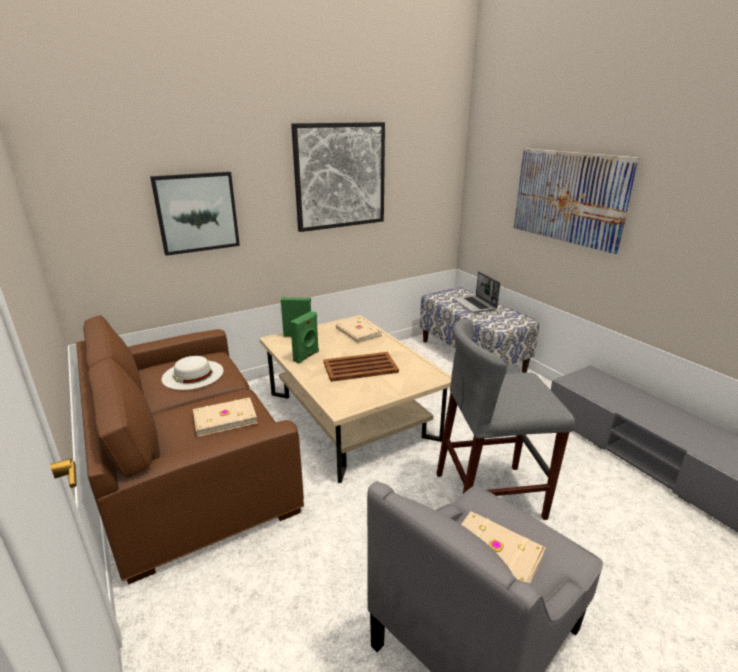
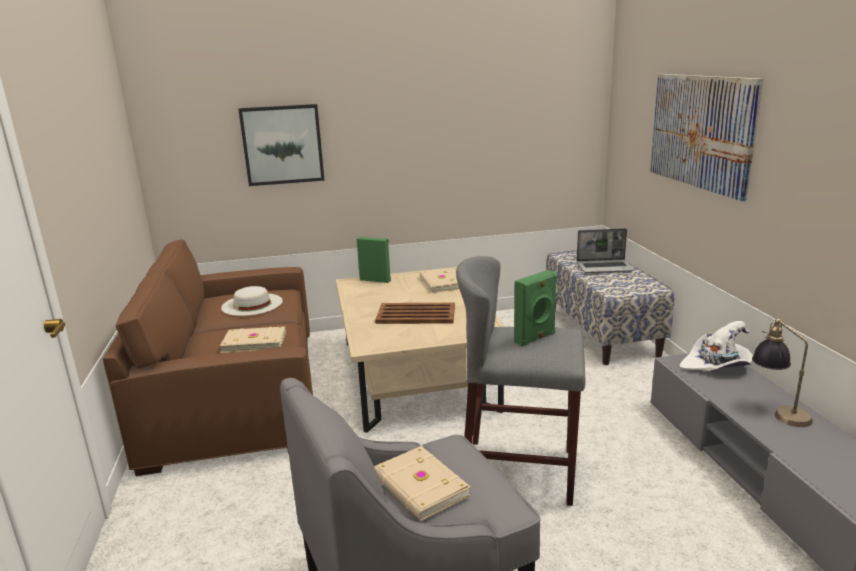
camera: 20 degrees right, 5 degrees down
green speaker [290,311,319,364] -> green speaker moved to [514,270,557,347]
picture [291,122,385,232] -> none
laptop [453,271,500,313] -> laptop turned 90 degrees counterclockwise [576,228,635,273]
none -> white hat [680,321,753,371]
none -> table lamp [752,318,813,427]

